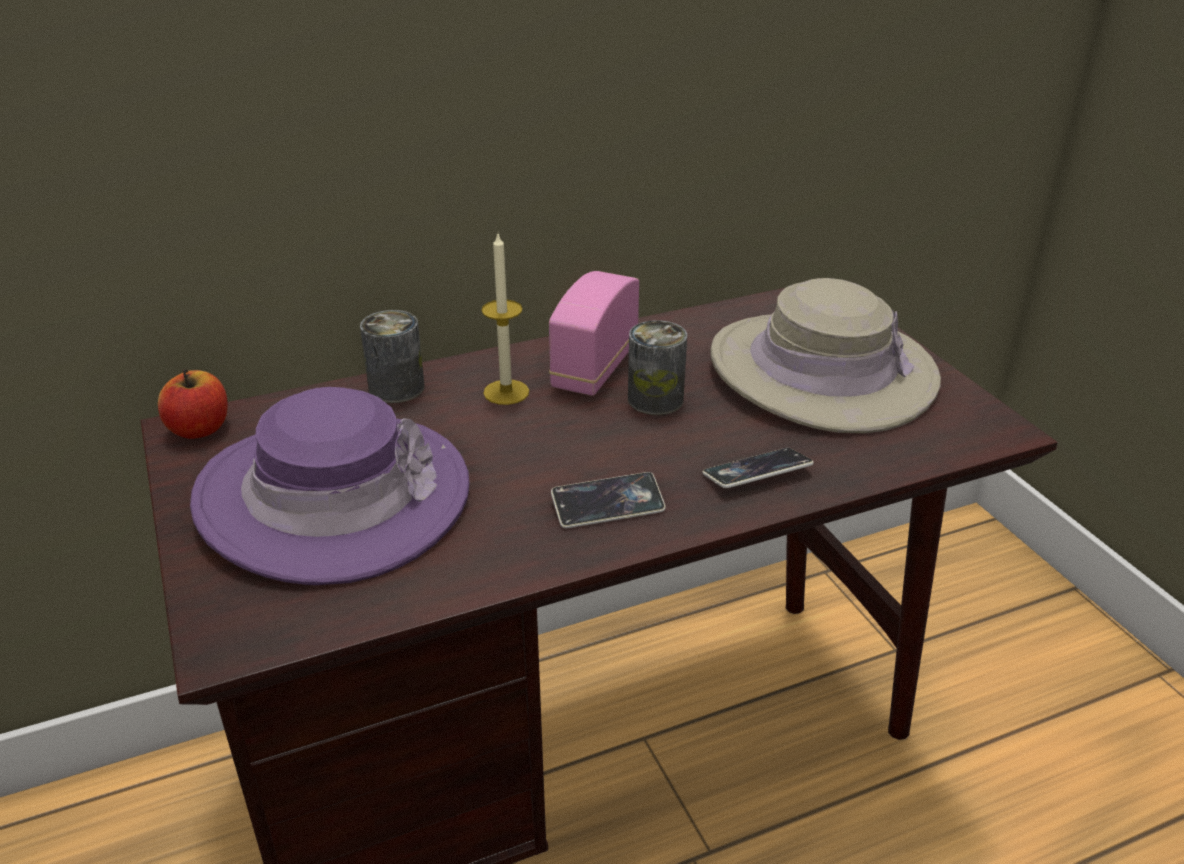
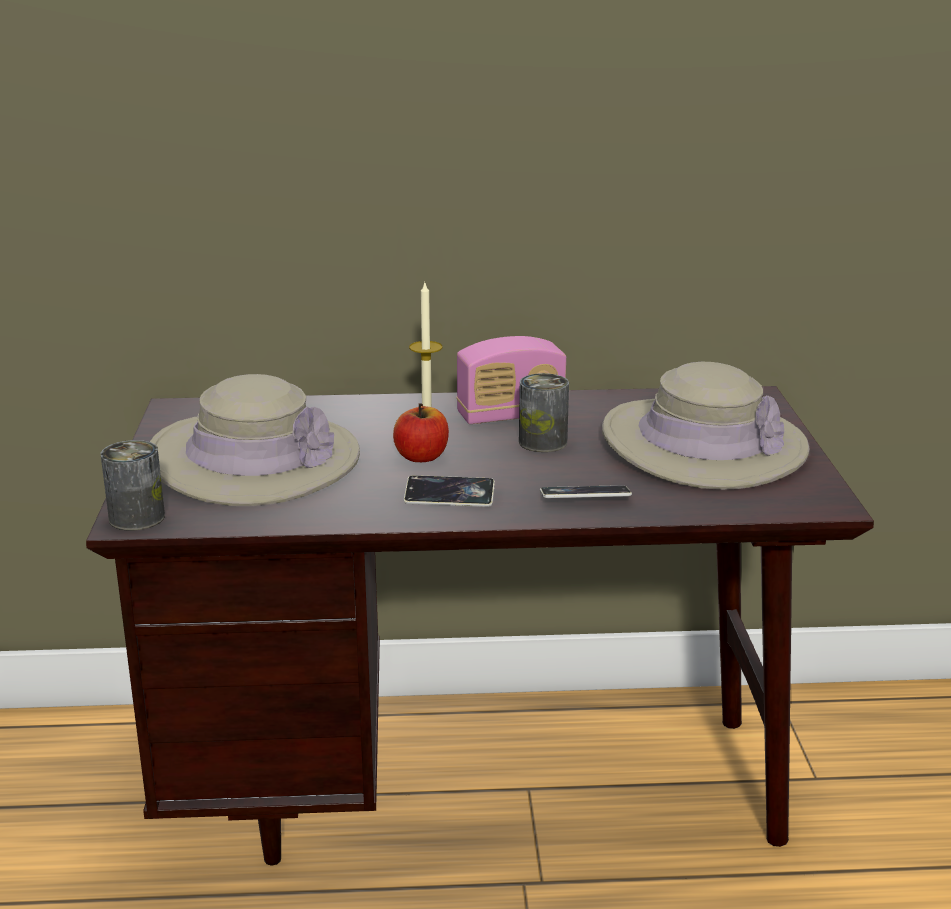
camera: 20 degrees right, 10 degrees down
apple [158,370,228,439] -> apple moved to [393,403,449,462]
purple hat [190,387,469,585] -> beige hat [150,374,360,506]
can [360,310,425,403] -> can moved to [101,440,165,531]
radio [549,271,639,396] -> radio turned 150 degrees counterclockwise [456,336,566,424]

